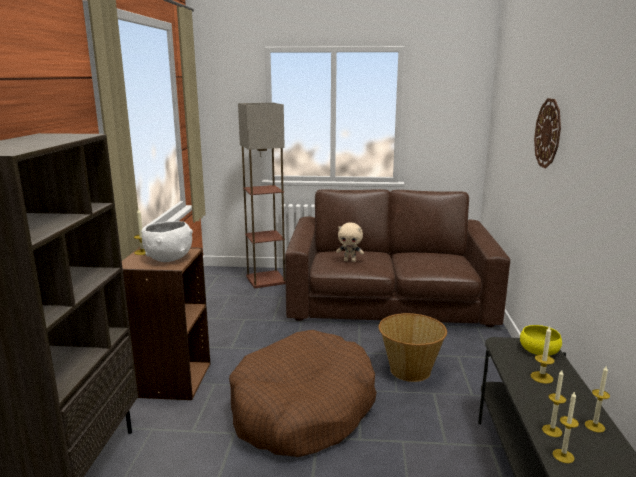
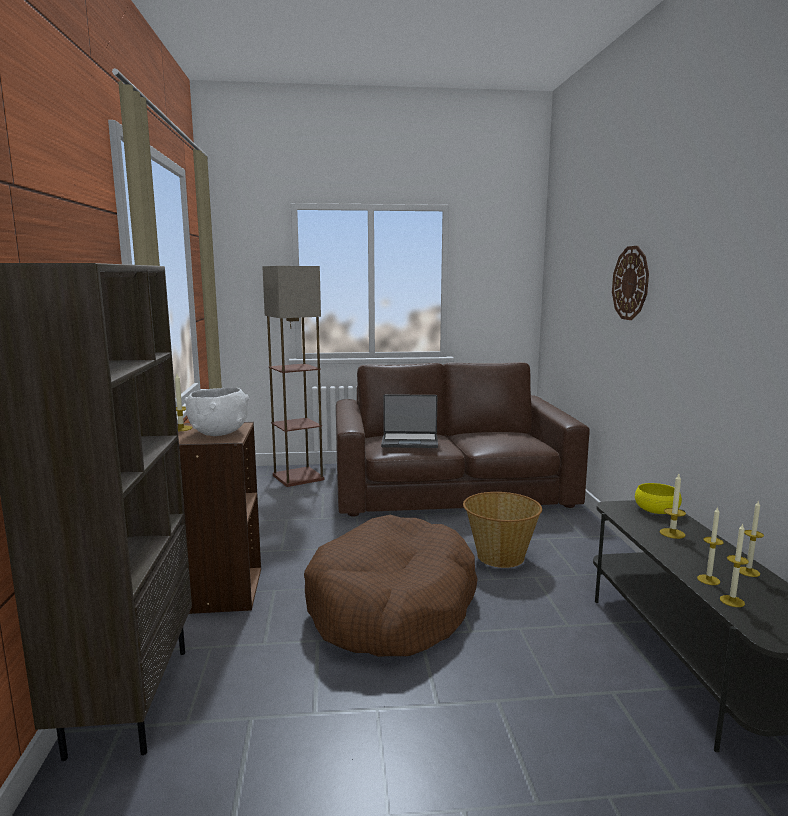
camera: 10 degrees left, 5 degrees down
beige plush toy [336,222,364,262] -> laptop [381,394,438,448]

